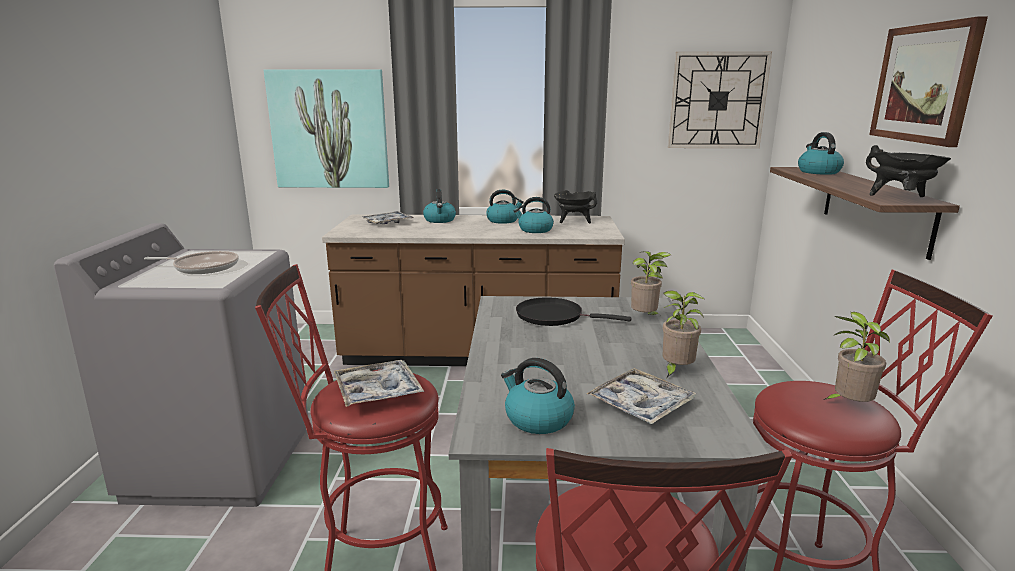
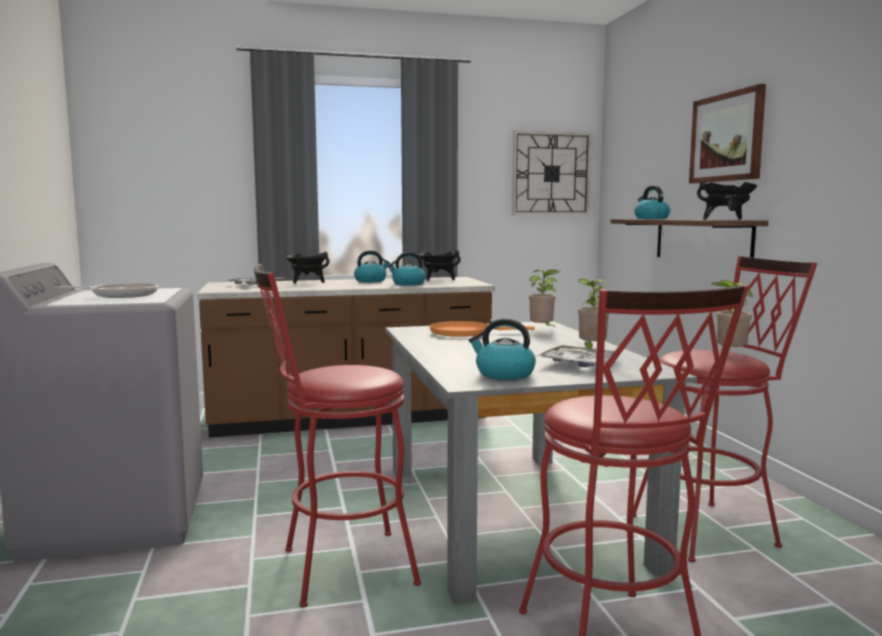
camera: 15 degrees left, 10 degrees down
picture [264,69,389,188] -> none
tray [334,360,424,407] -> none
kettle [423,189,456,223] -> black cooking pot [286,252,330,283]
black frying pan [516,297,632,326] -> orange frying pan [429,321,535,337]

